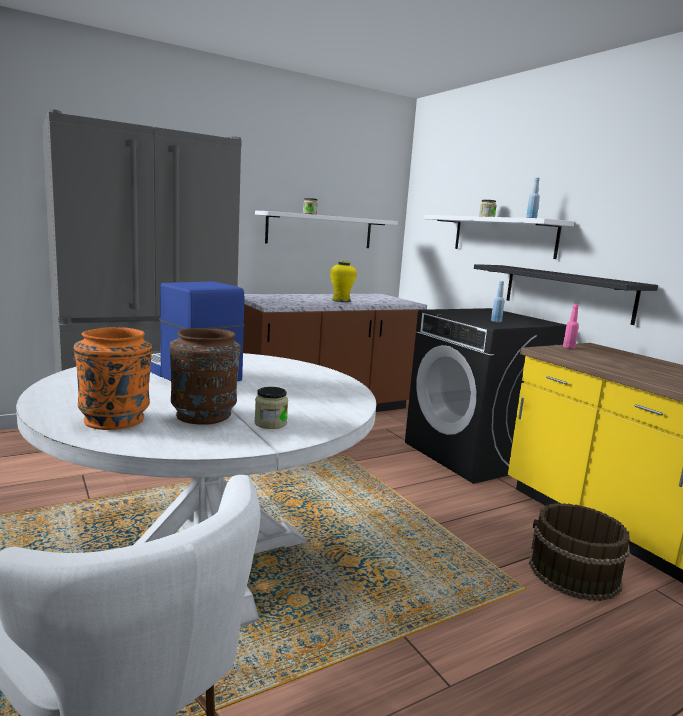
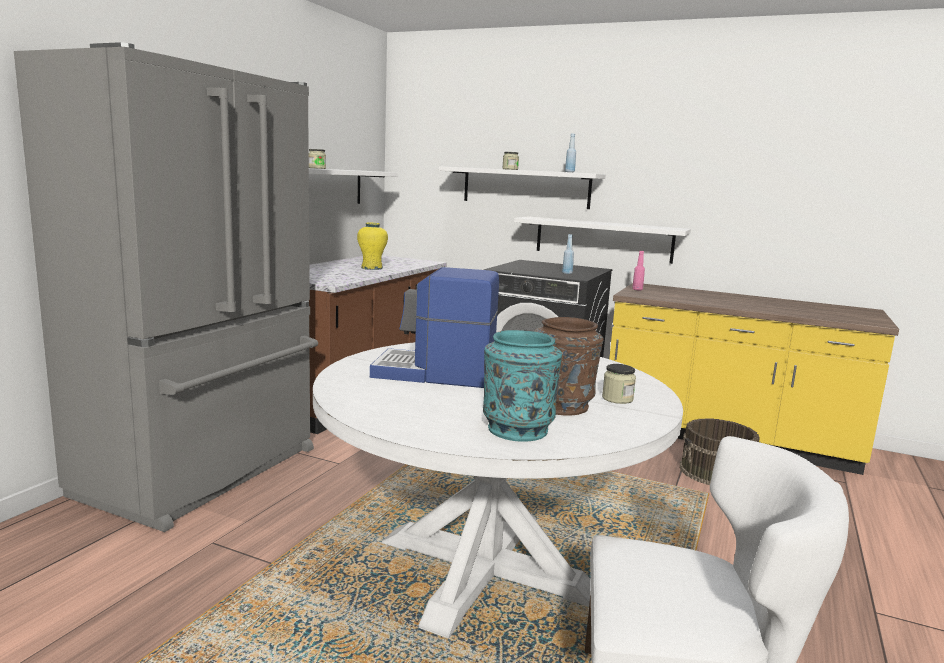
camera: 35 degrees left, 0 degrees up
orange vase [74,327,152,430] -> turquoise vase [483,330,562,442]
black shelf [474,264,658,325] -> white shelf [514,216,691,264]

